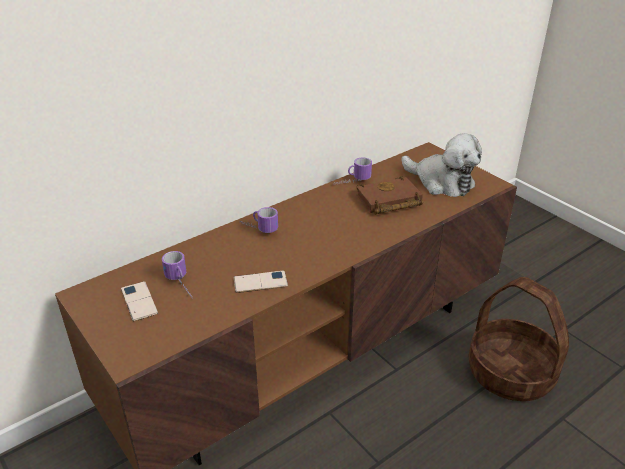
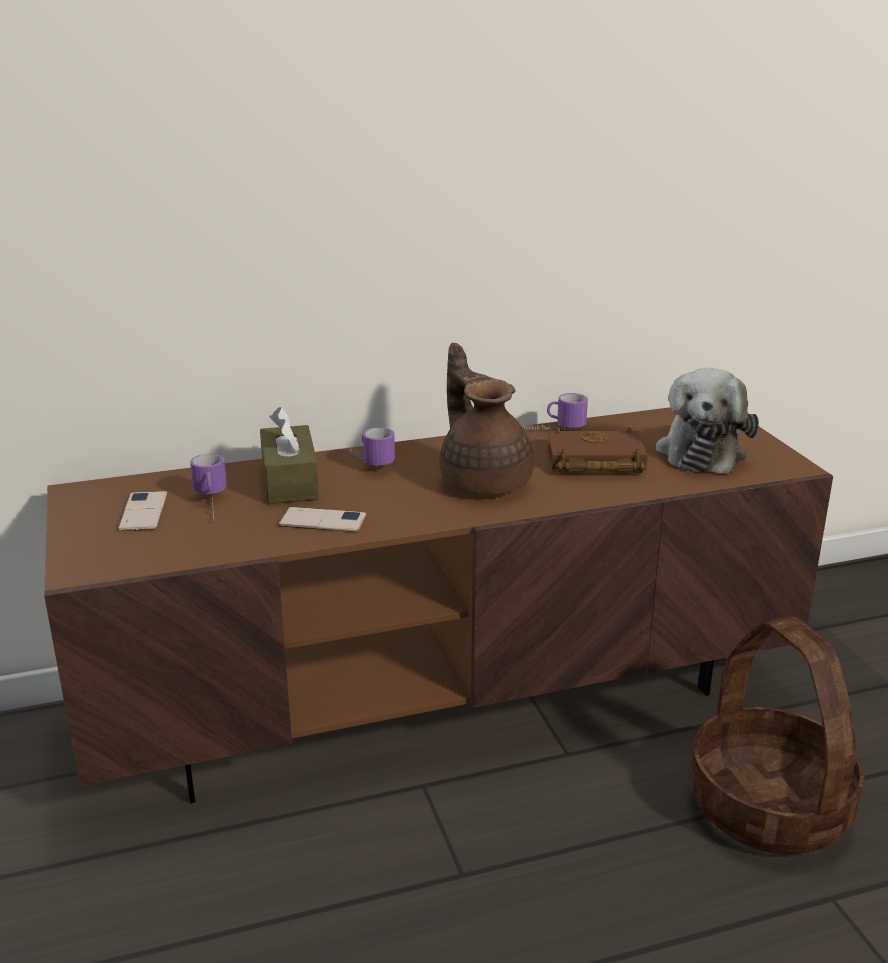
camera: 20 degrees right, 10 degrees down
plush toy [401,133,482,197] -> plush toy turned 45 degrees clockwise [656,368,759,474]
none -> brown tissue box [260,407,319,504]
none -> brown teapot [439,343,534,496]

